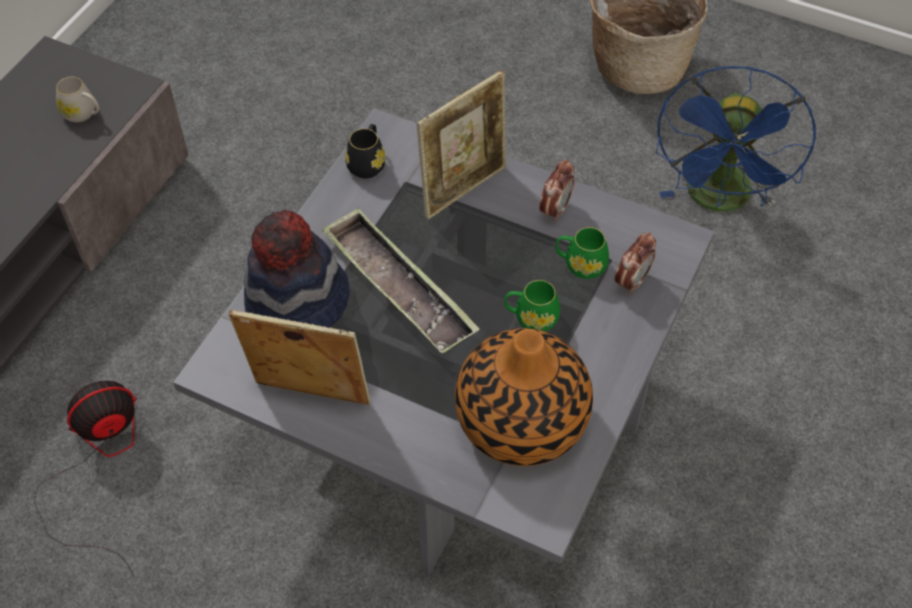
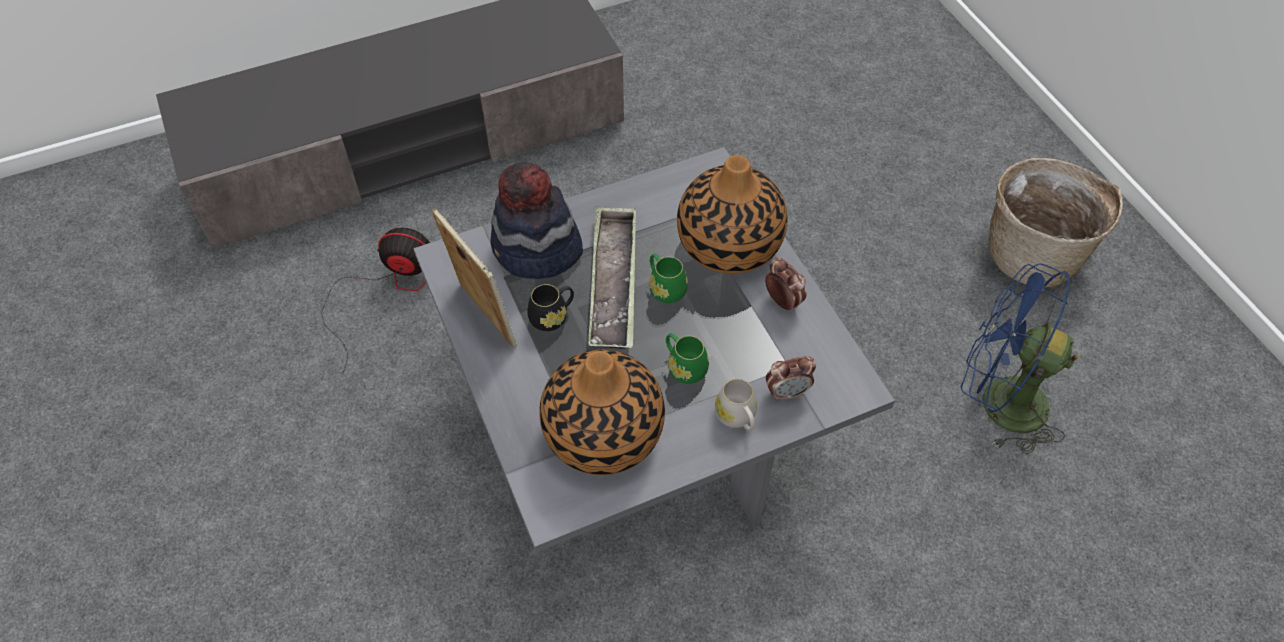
camera: 40 degrees right, 0 degrees up
white mug [56,77,99,122] -> white mug moved to [715,379,757,431]
black mug [345,124,386,178] -> black mug moved to [527,284,574,331]
picture frame [417,70,506,219] -> vase [677,155,787,274]
alarm clock [539,159,574,222] -> alarm clock turned 105 degrees counterclockwise [765,257,807,312]
green mug [555,227,609,279] -> green mug moved to [649,254,688,303]
blue fan [656,66,817,212] -> blue fan turned 60 degrees clockwise [960,263,1078,454]

